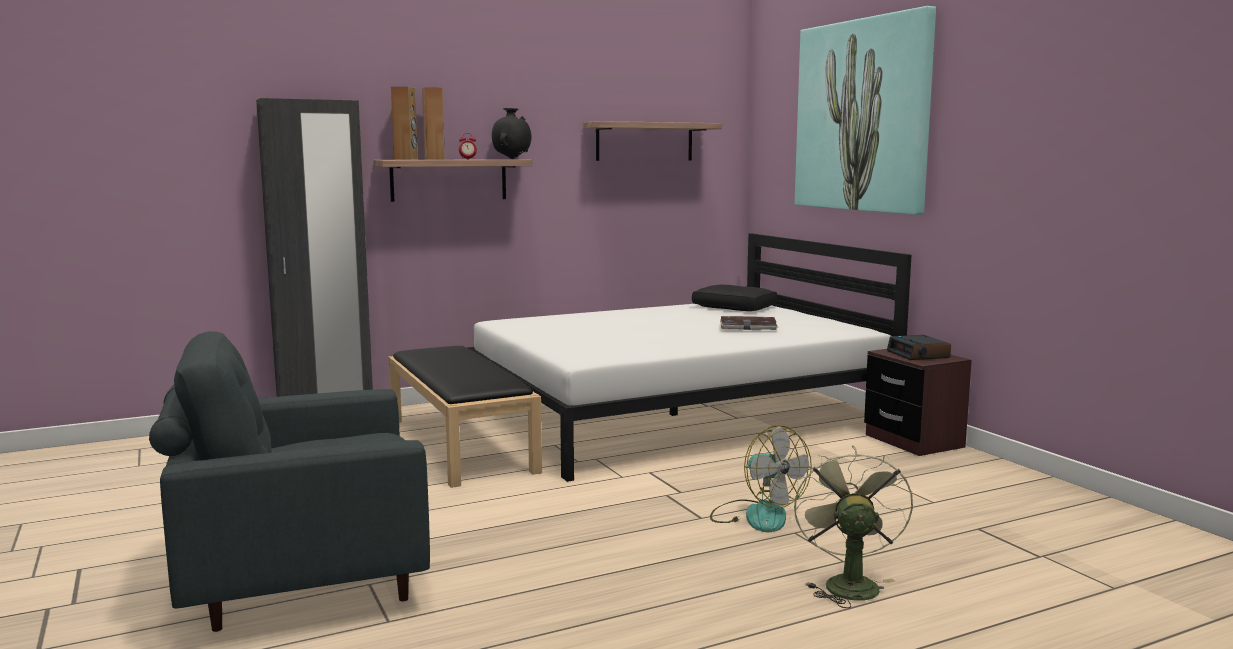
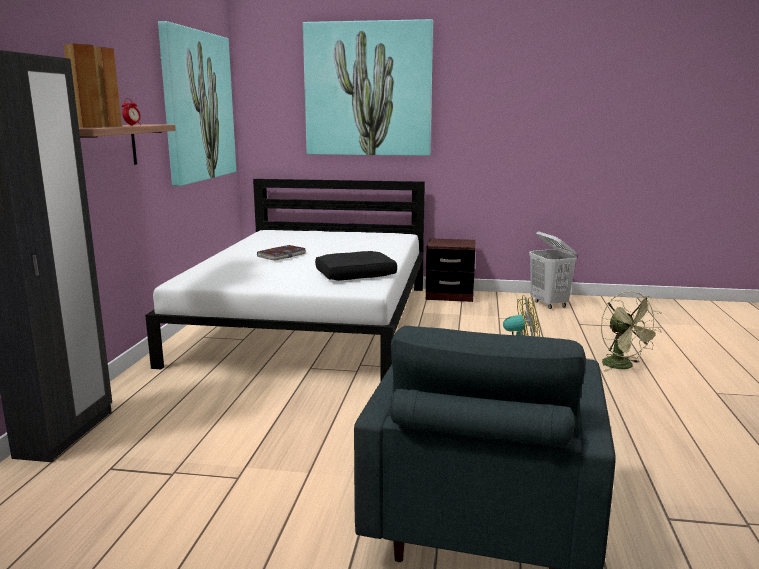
camera: 55 degrees left, 5 degrees up
black bench [388,346,542,488] -> none
black vase [492,108,531,159] -> none
shelf [583,121,722,161] -> picture [158,21,236,186]
black pillow [692,285,777,311] -> black pillow moved to [315,251,397,281]
book [720,316,778,330] -> book moved to [257,245,306,261]
green fan [794,445,913,608] -> green fan turned 150 degrees counterclockwise [601,291,662,372]
alarm clock [887,335,951,360] -> none
none -> white laundry basket [529,232,577,309]

